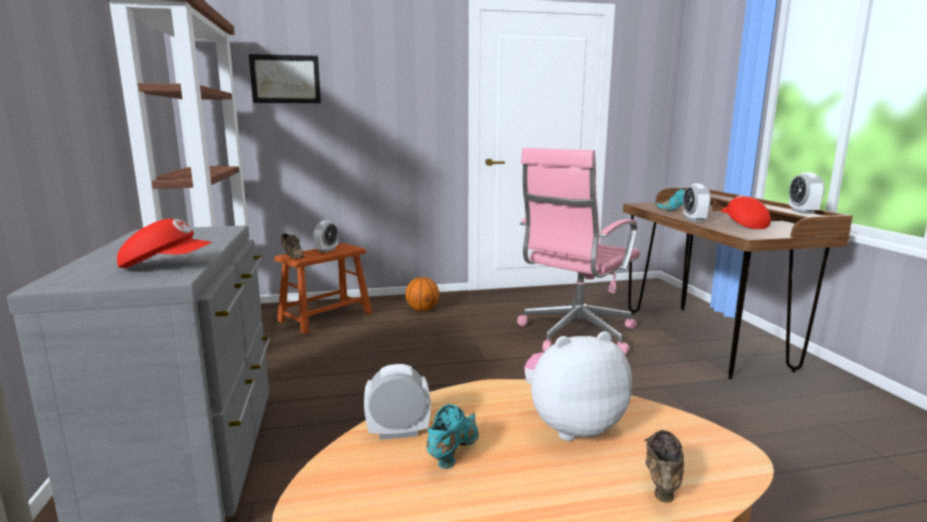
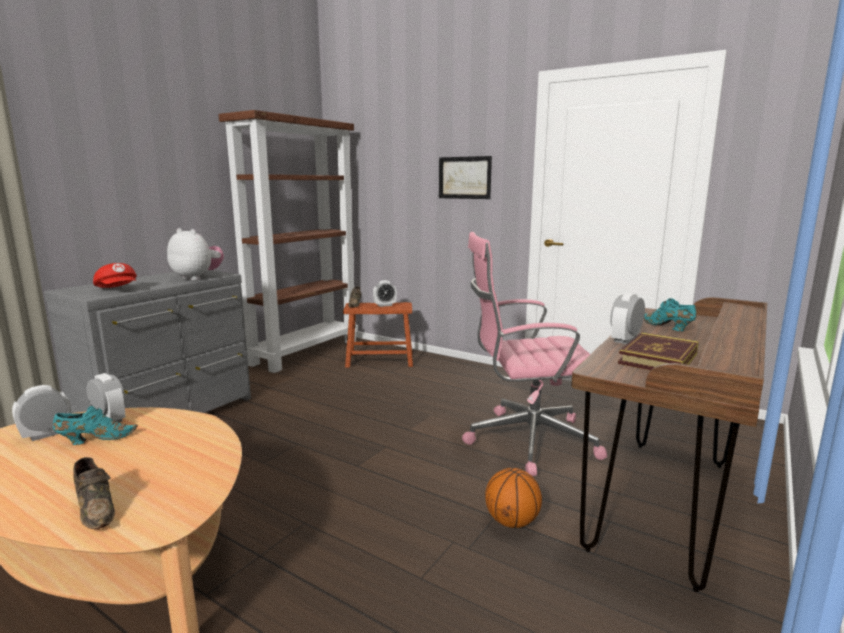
camera: 45 degrees right, 0 degrees up
picture [249,54,321,103] -> picture moved to [439,156,492,199]
basketball [405,277,439,311] -> basketball moved to [485,468,542,528]
plush toy [524,331,632,441] -> plush toy moved to [167,228,224,280]
brown shoe [645,430,684,503] -> brown shoe turned 75 degrees clockwise [73,457,115,529]
red cap [721,196,771,229] -> book [618,333,699,370]
alarm clock [789,172,824,214] -> alarm clock moved to [12,385,72,441]

